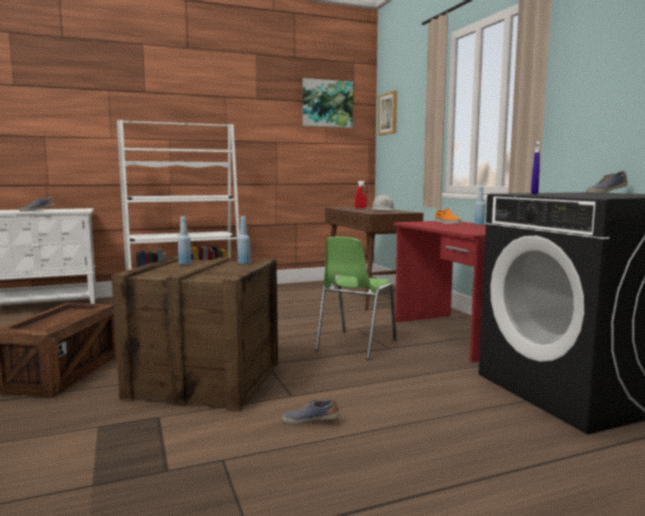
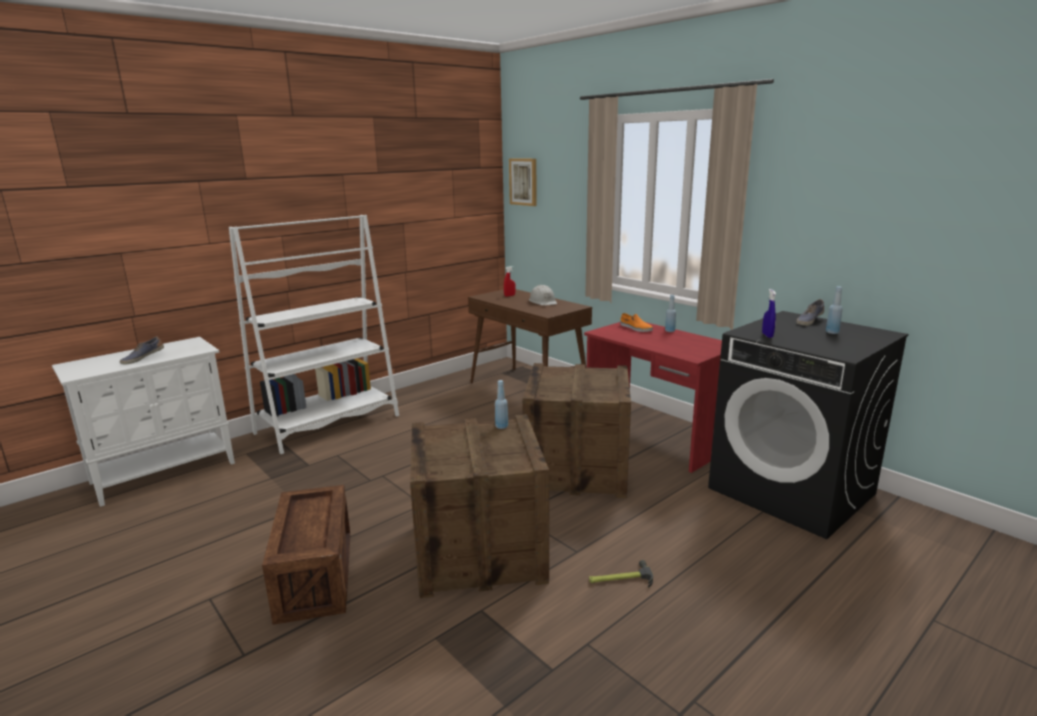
camera: 20 degrees left, 10 degrees up
blue bottle [178,217,192,265] -> blue bottle moved to [826,286,843,334]
shoe [282,399,340,424] -> hammer [589,560,653,588]
picture [303,78,353,128] -> none
green chair [315,237,397,360] -> crate [522,363,631,498]

